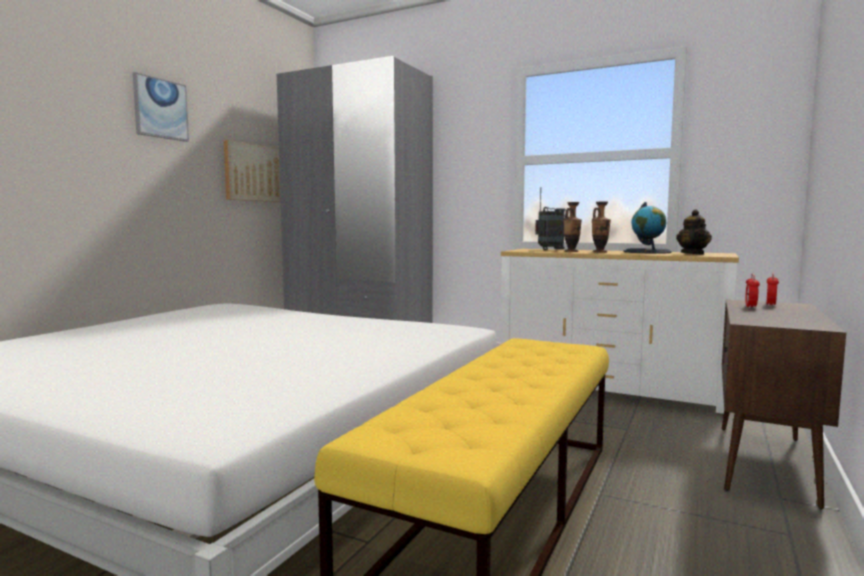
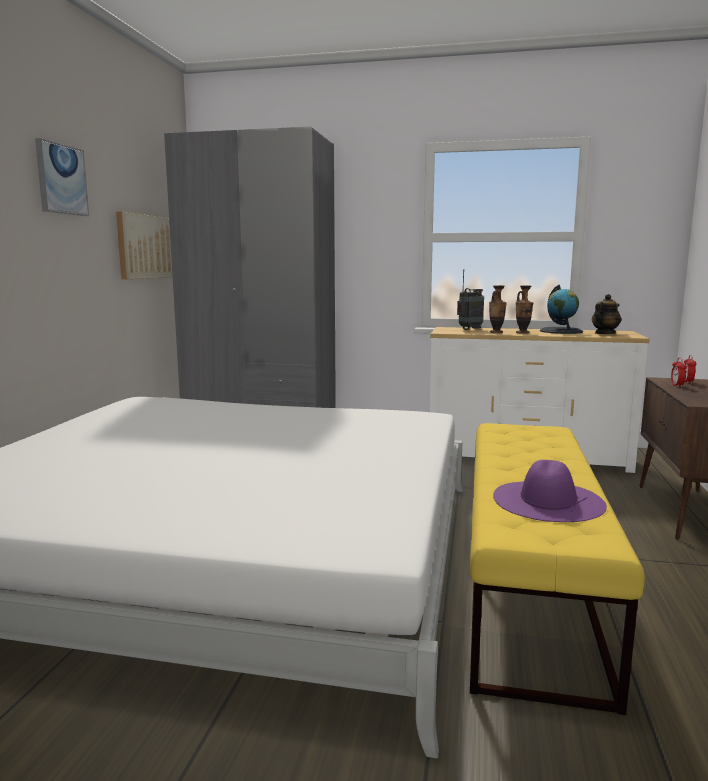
camera: 15 degrees left, 5 degrees up
teapot [676,210,712,255] -> teapot turned 120 degrees counterclockwise [592,294,622,334]
none -> purple hat [493,460,607,522]

